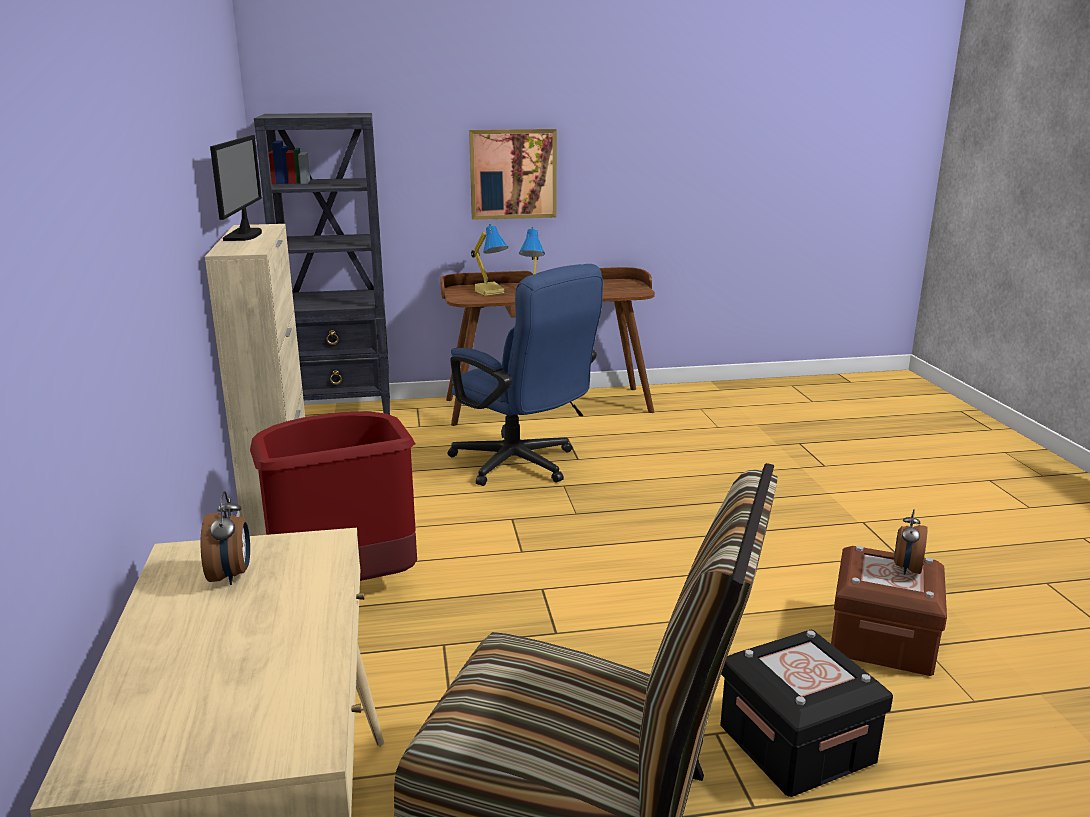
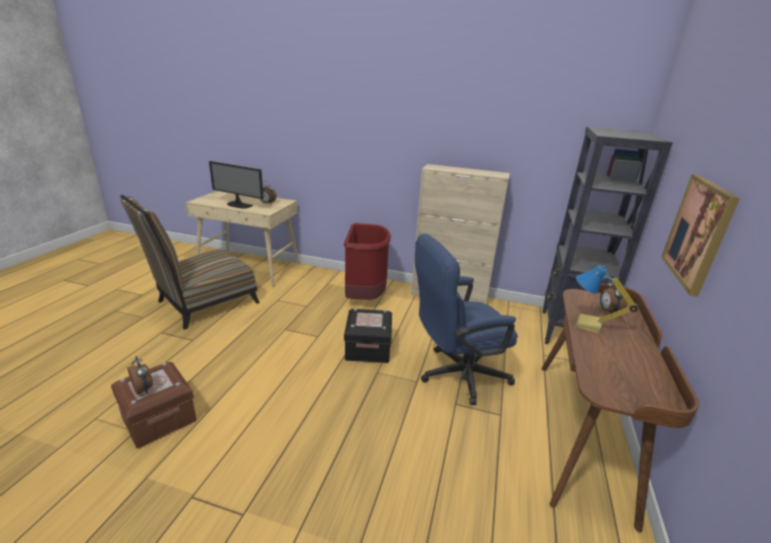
camera: 115 degrees right, 5 degrees up
monitor [210,135,262,241] -> monitor moved to [209,161,264,209]
table lamp [471,224,508,296] -> alarm clock [600,281,627,314]
black storage box [720,630,893,797] -> black storage box moved to [344,308,392,363]

